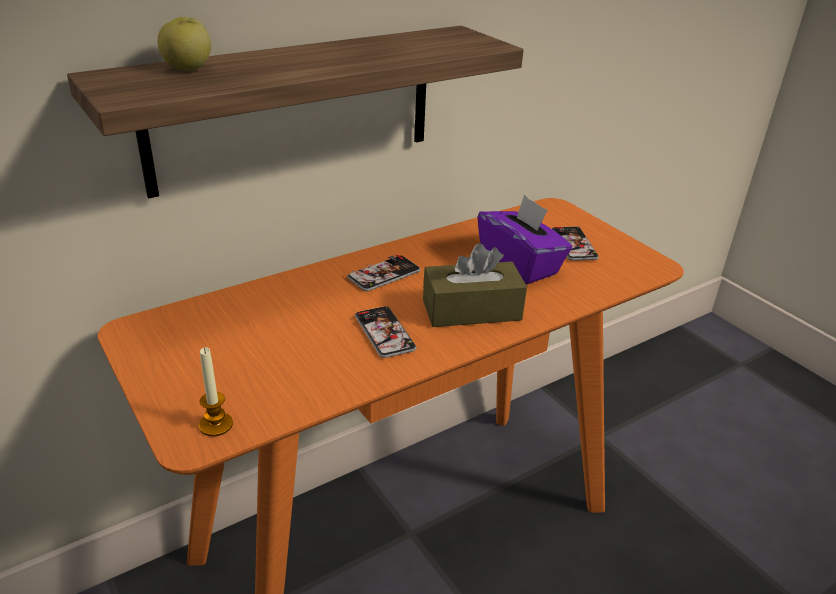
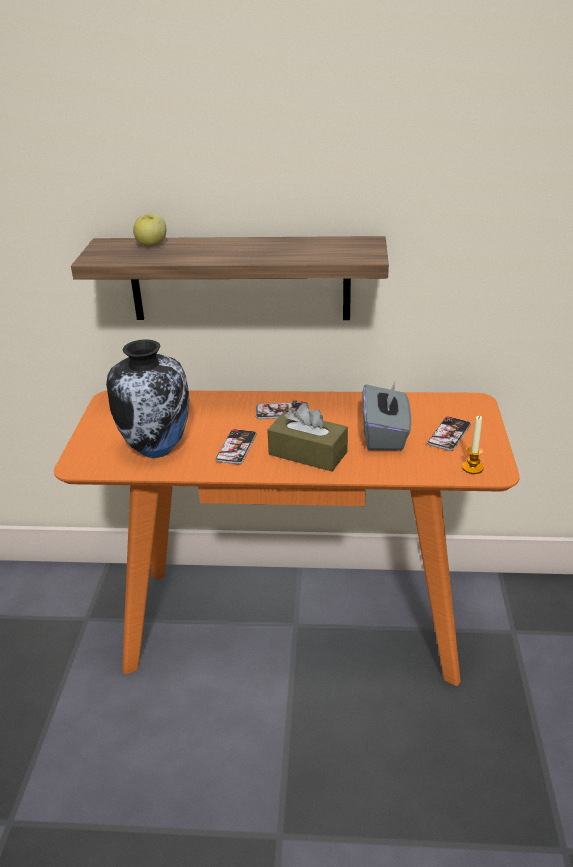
camera: 40 degrees right, 0 degrees up
candle [199,347,233,437] -> candle moved to [462,416,483,474]
purple tissue box [477,195,572,284] -> grey tissue box [362,380,411,451]
none -> vase [106,339,190,458]

